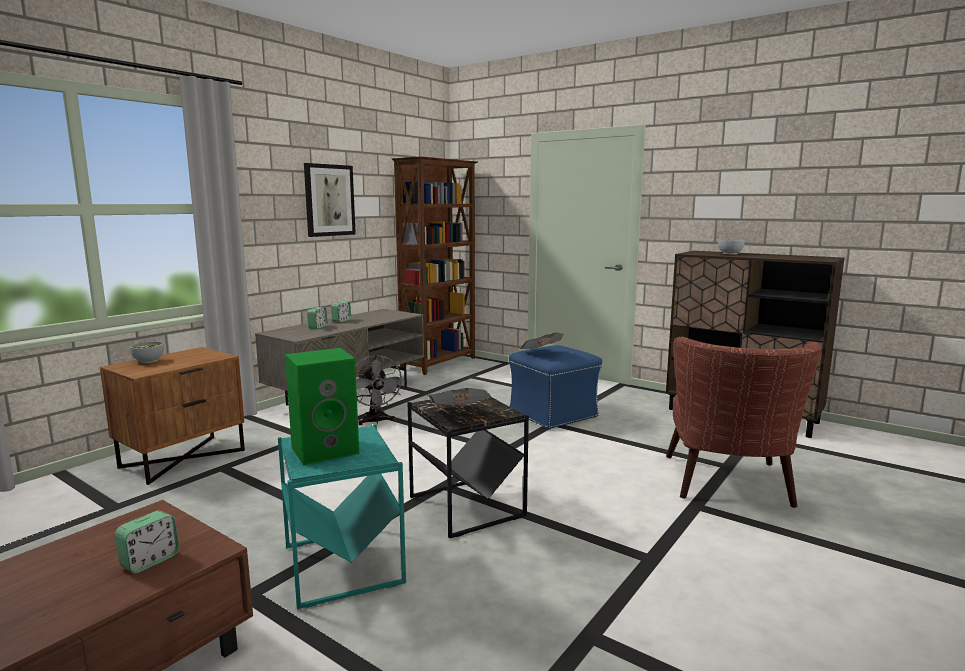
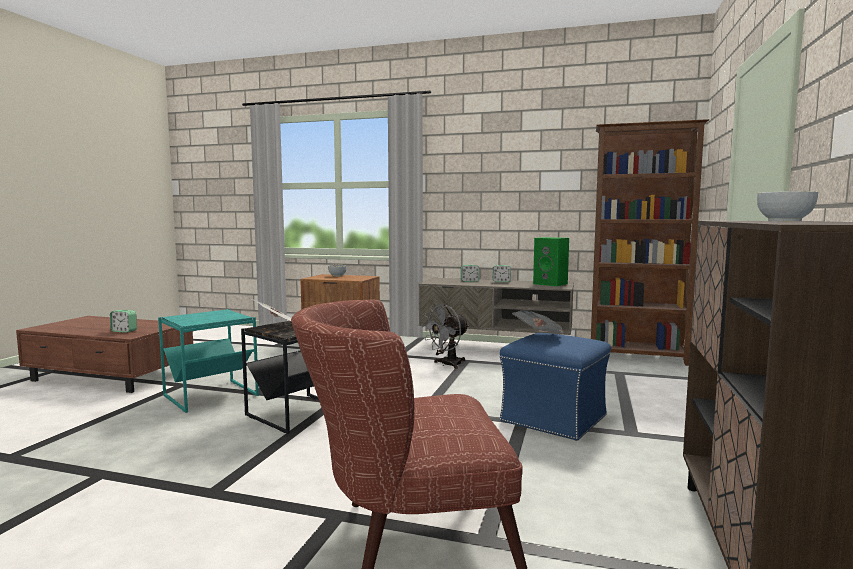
camera: 70 degrees right, 5 degrees down
green speaker [285,348,359,465] -> green speaker moved to [533,237,569,286]
picture [304,163,356,237] -> none

